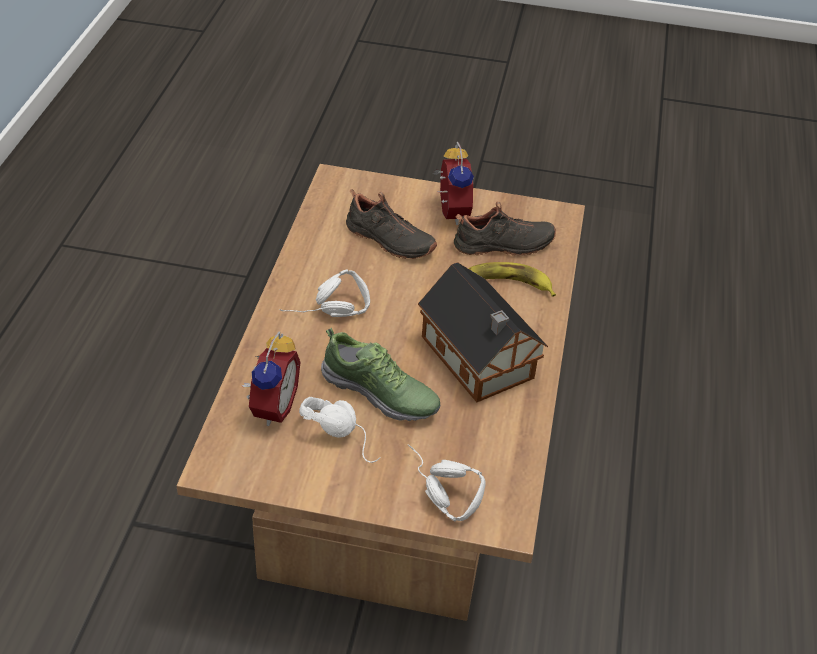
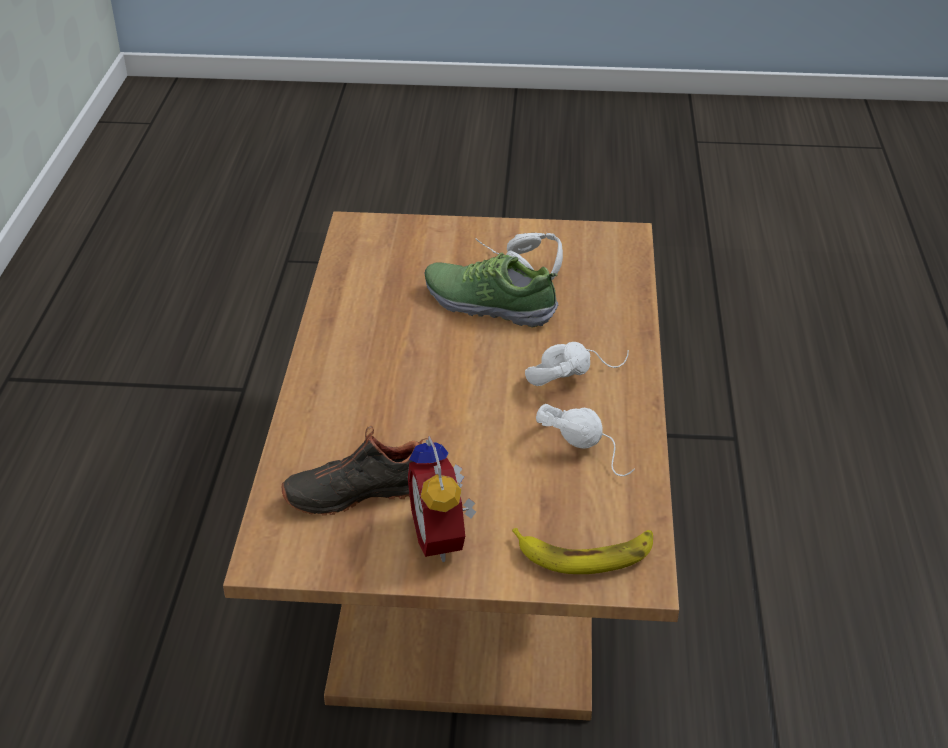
camera: 175 degrees right, 5 degrees down
alarm clock [241,331,301,426] -> none
black shoe [346,189,437,259] -> none
white headphones [407,444,486,521] -> white headphones moved to [536,404,635,476]
toy house [418,262,548,402] -> none
banana [469,262,556,297] -> banana moved to [512,528,653,574]

